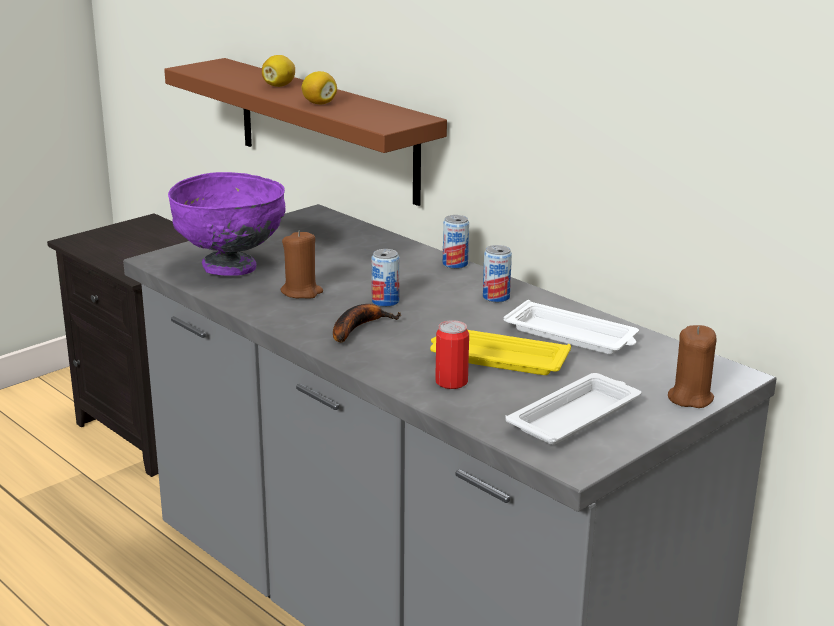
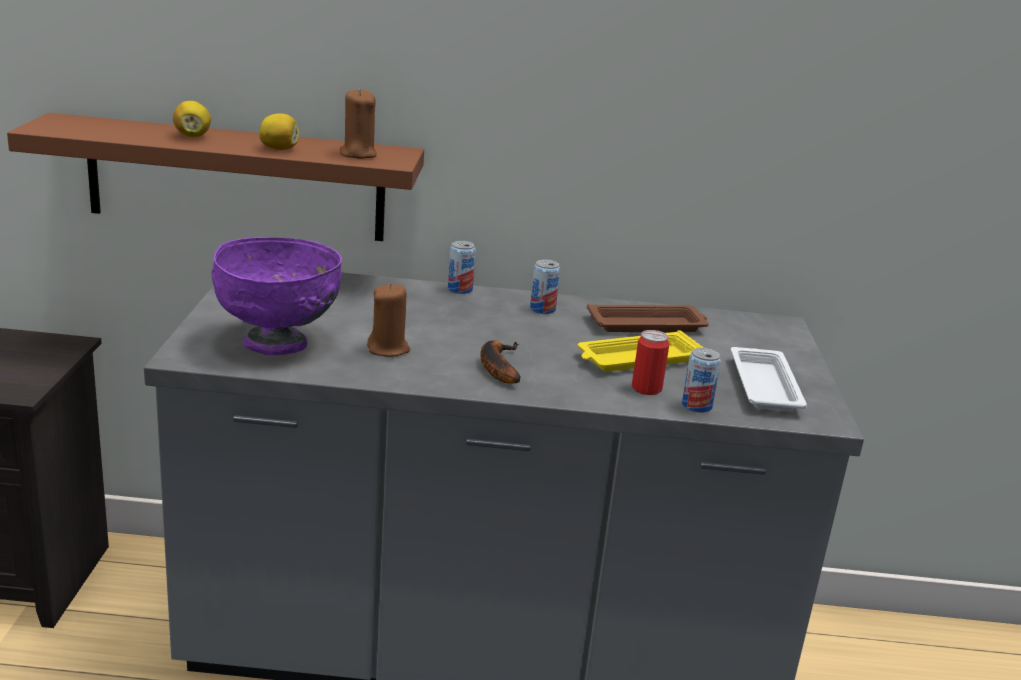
camera: 45 degrees left, 0 degrees up
can [372,249,399,307] -> can moved to [682,348,721,413]
white tray [504,300,639,354] -> brown tray [587,304,709,332]
brown candle [668,325,717,408] -> brown candle moved to [340,88,377,159]

